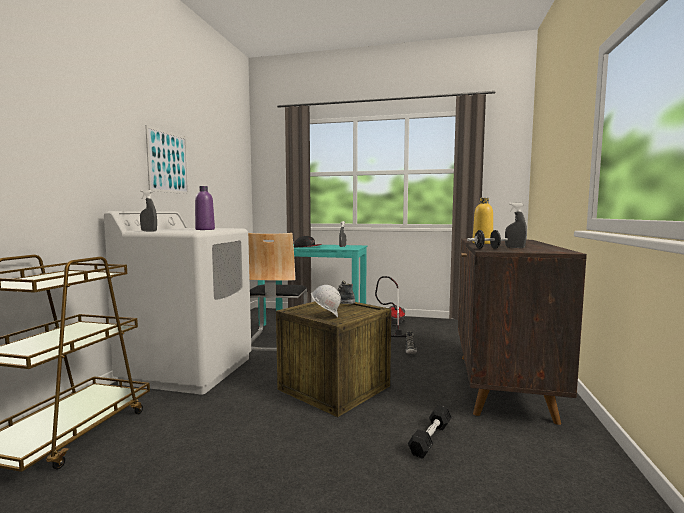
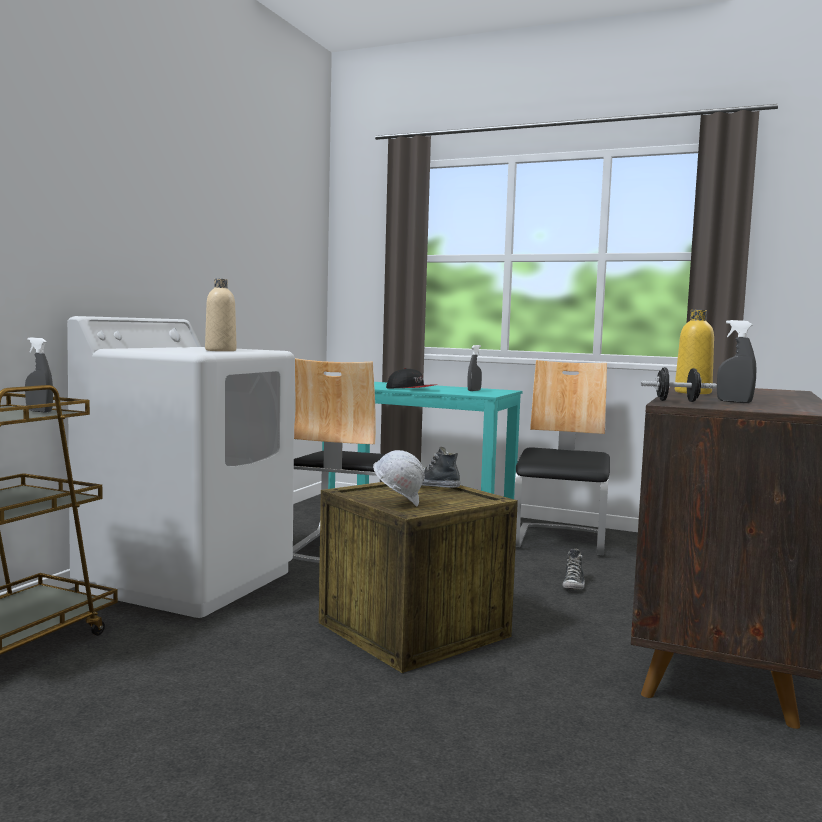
camera: 10 degrees right, 0 degrees up
grey spray bottle [140,190,157,231] -> grey spray bottle moved to [25,337,53,413]
picture [145,125,189,194] -> none
purple bottle [195,186,215,230] -> beige bottle [205,279,237,351]
vacuum cleaner [375,276,406,337] -> chair [514,360,610,555]
black dumbbell [408,405,452,459] -> none

